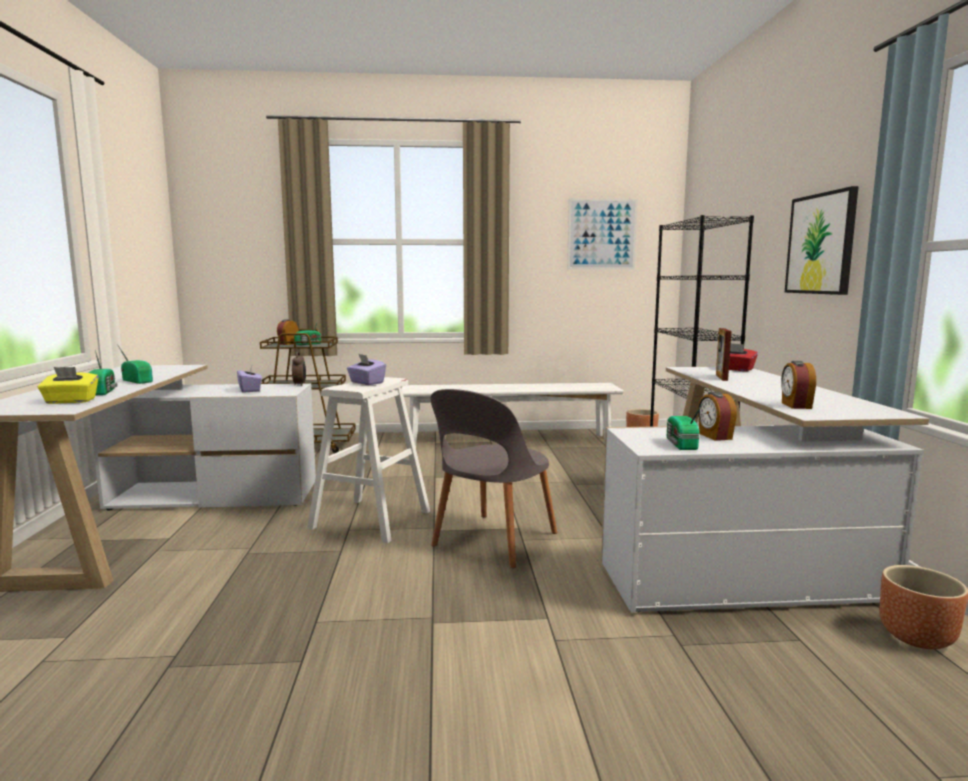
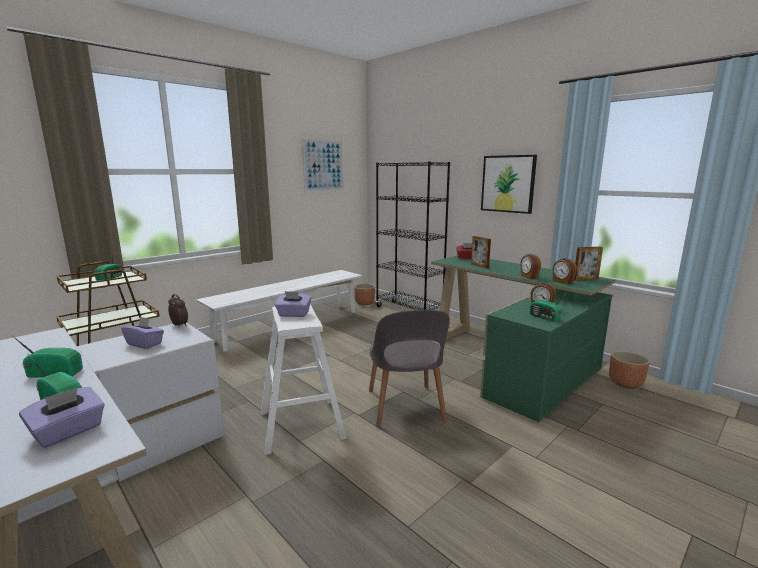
camera: 40 degrees left, 5 degrees up
yellow tissue box [38,367,98,404] -> purple tissue box [19,387,105,448]
alarm clock [277,319,298,345] -> alarm clock moved to [520,254,541,279]
white desk [601,367,929,613] -> green desk [431,256,615,422]
none -> picture frame [574,247,603,281]

